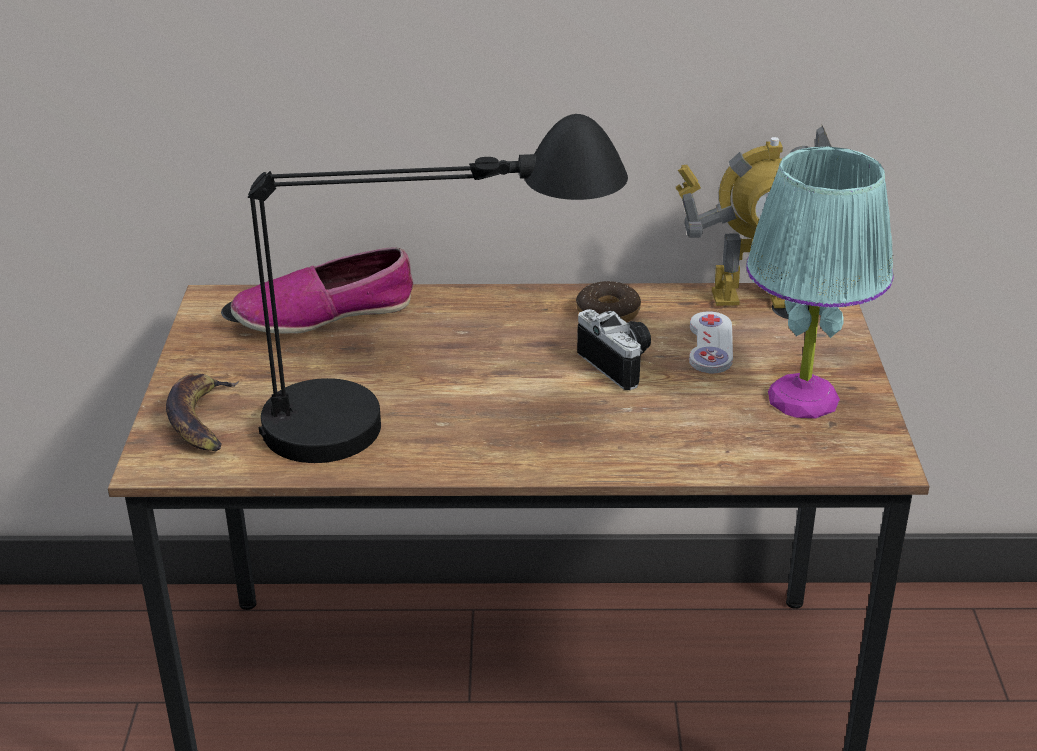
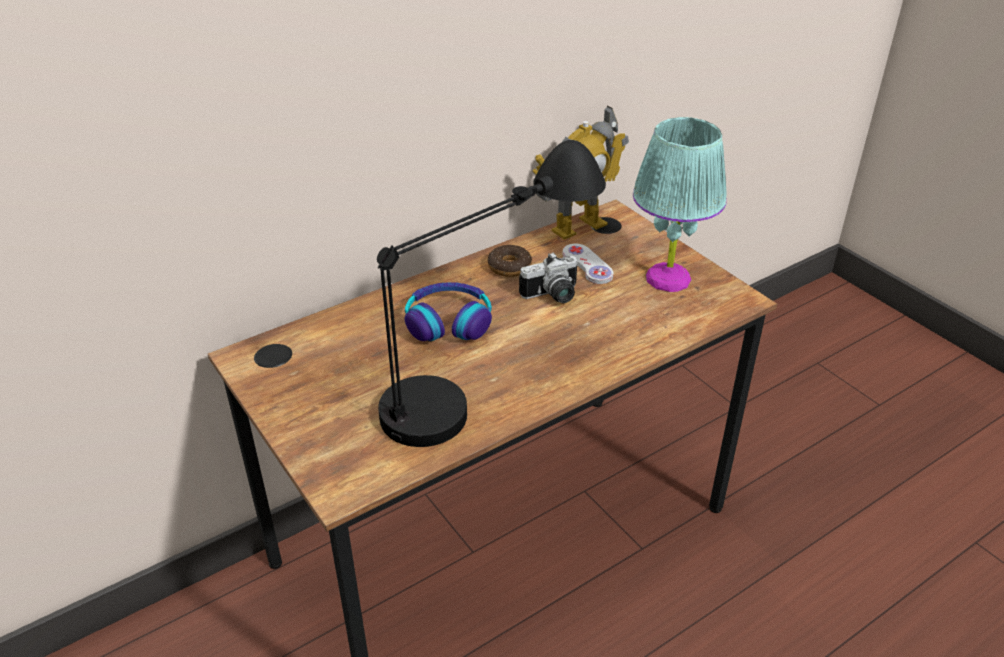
camera: 35 degrees left, 5 degrees up
banana [166,373,239,451] -> none
shoe [231,247,413,334] -> none
camera [577,309,651,390] -> camera turned 135 degrees clockwise [519,252,578,303]
none -> headphones [405,282,492,341]

